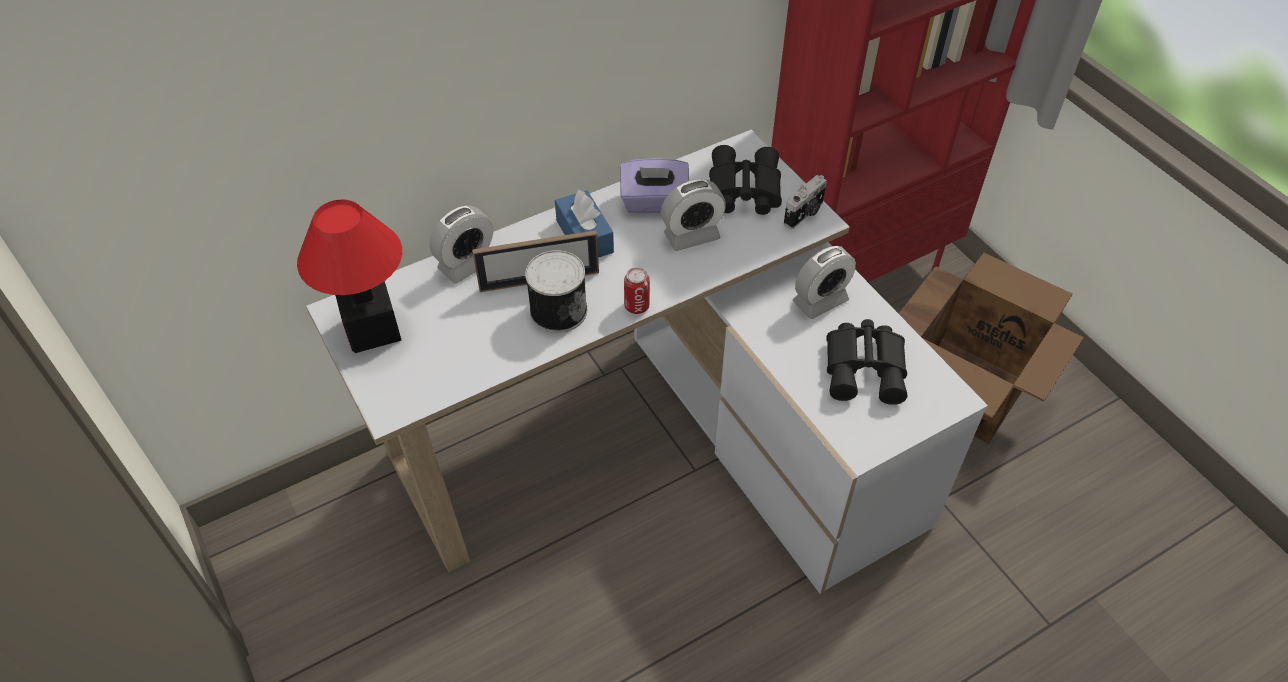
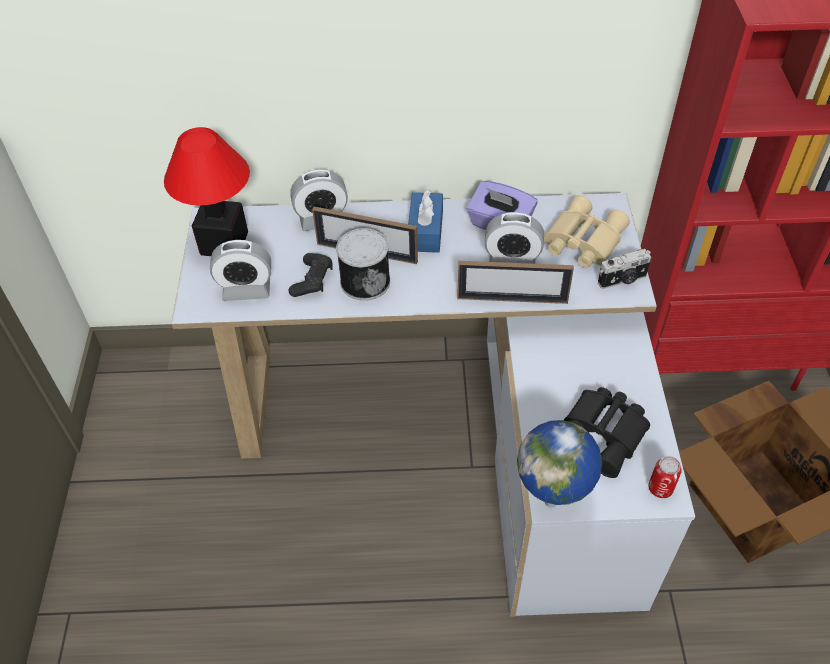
camera: 30 degrees right, 0 degrees up
can [624,267,650,314] -> can moved to [648,456,681,498]
black binoculars [709,145,782,215] -> beige binoculars [544,195,630,268]
alarm clock [793,246,856,319] -> alarm clock moved to [210,240,271,301]
none -> black game controller [288,253,333,297]
none -> picture frame [457,261,574,304]
none -> globe [517,420,602,508]

